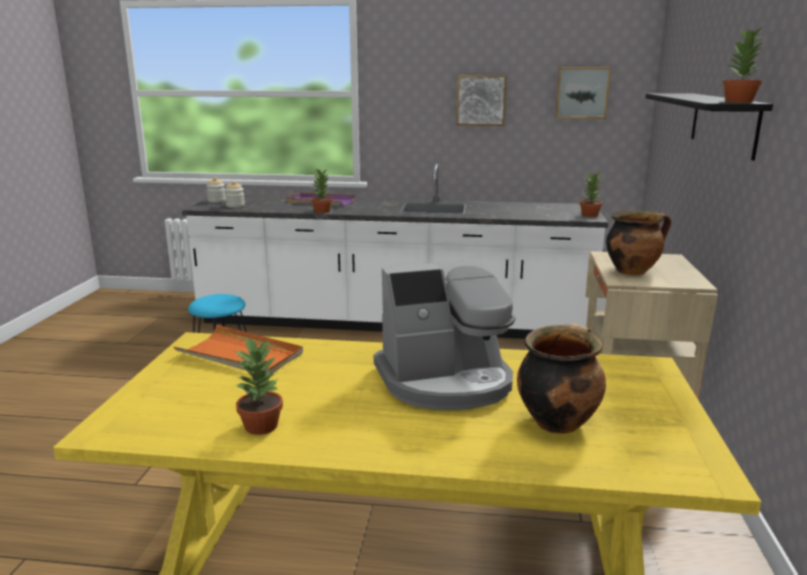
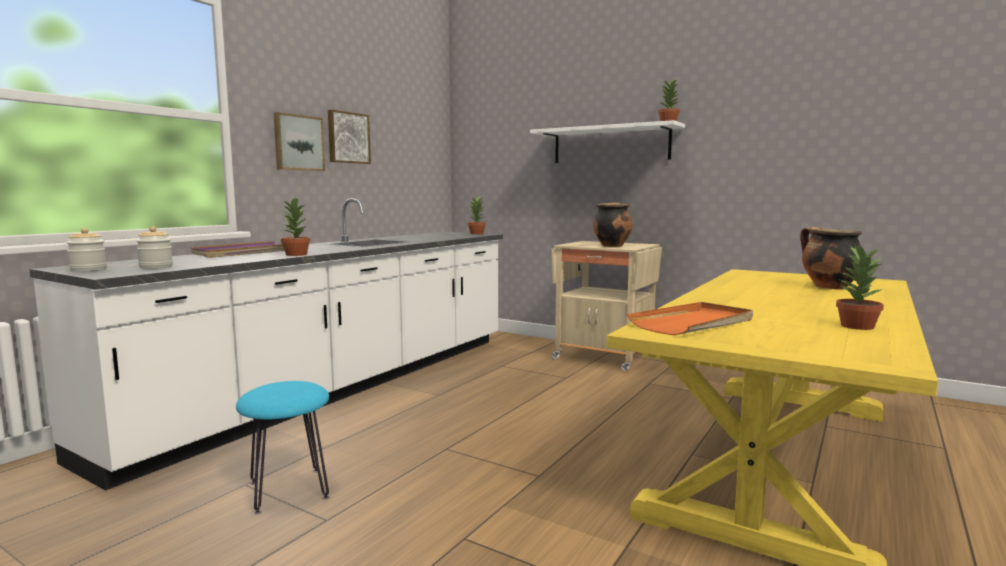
camera: 65 degrees left, 10 degrees down
coffee machine [374,259,516,410] -> none
picture [555,67,611,119] -> picture moved to [274,112,325,171]
black shelf [645,93,773,161] -> white shelf [530,120,685,163]

